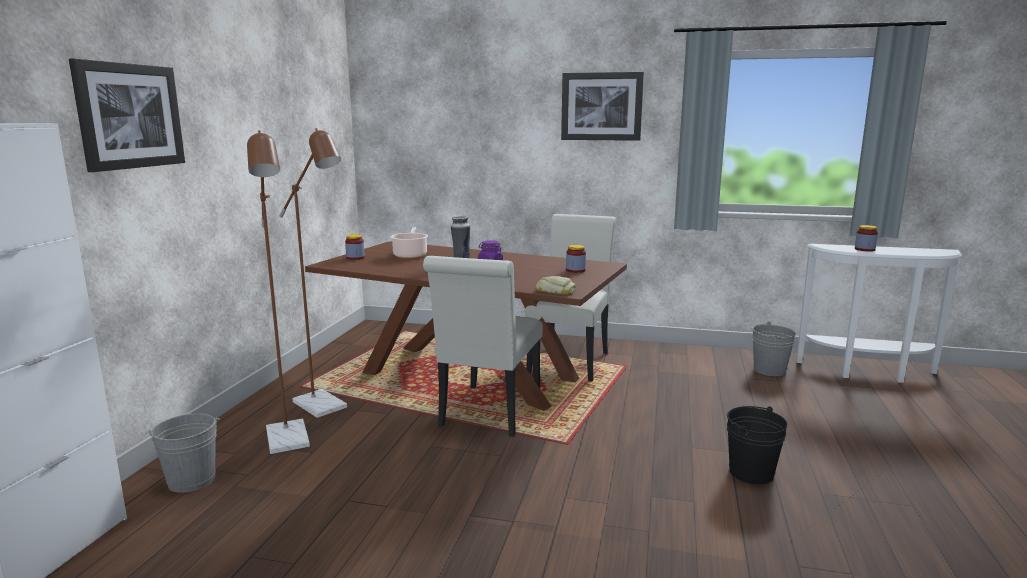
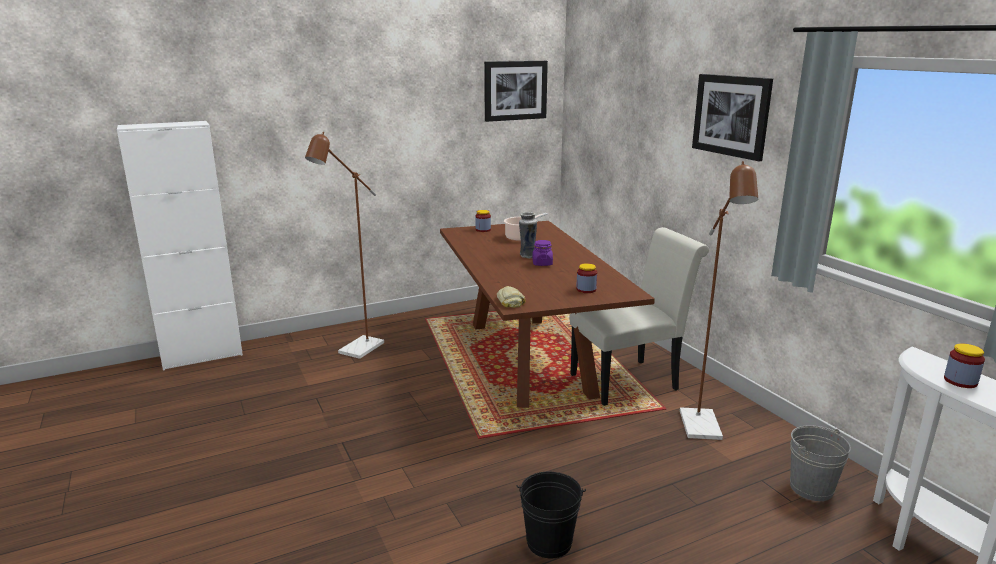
camera: 50 degrees right, 5 degrees up
picture [69,59,185,172] -> picture moved to [484,61,548,122]
grey bucket [146,413,220,493] -> none
brown floor lamp [279,128,347,418] -> brown floor lamp moved to [680,161,758,440]
white chair [423,256,543,437] -> none

